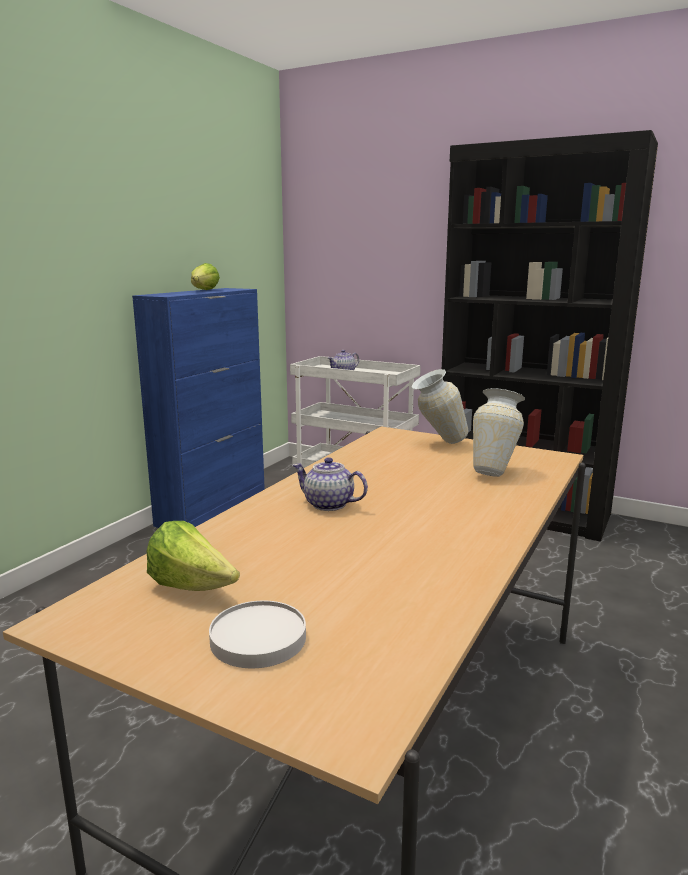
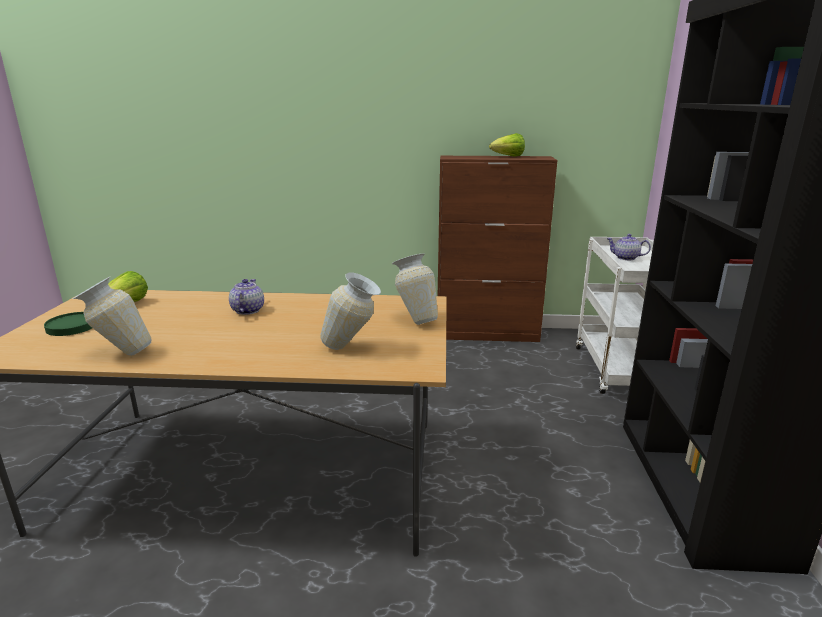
camera: 65 degrees right, 5 degrees up
blue cabinet [132,288,265,528] -> brown cabinet [438,156,558,342]
white plate [209,601,306,668] -> green plate [44,312,92,336]
none -> vase [73,276,152,356]

